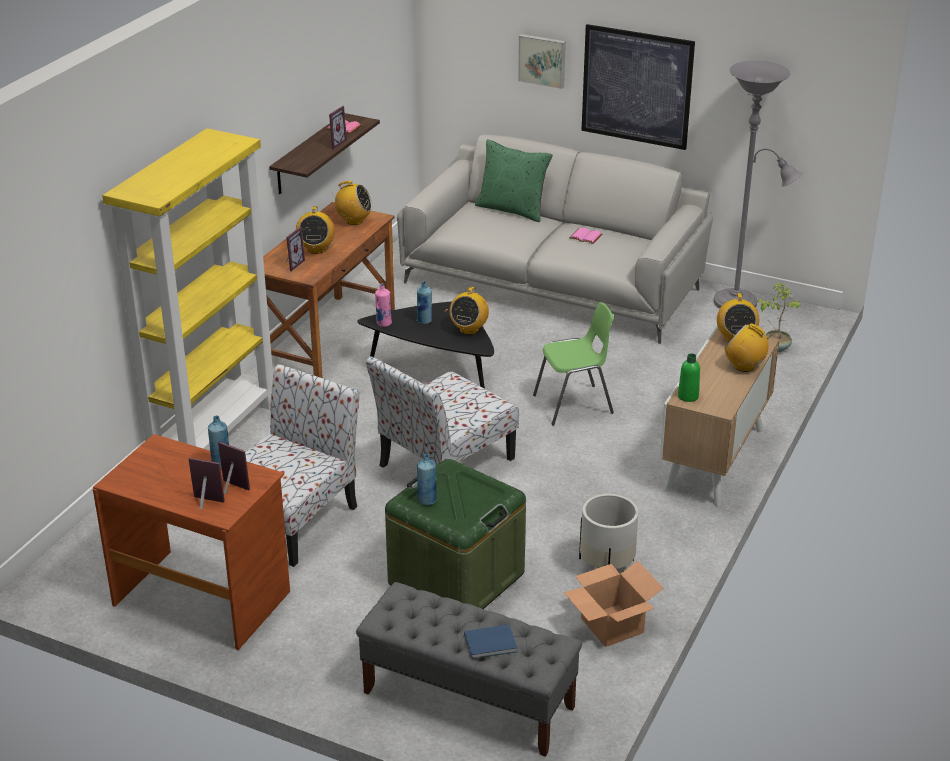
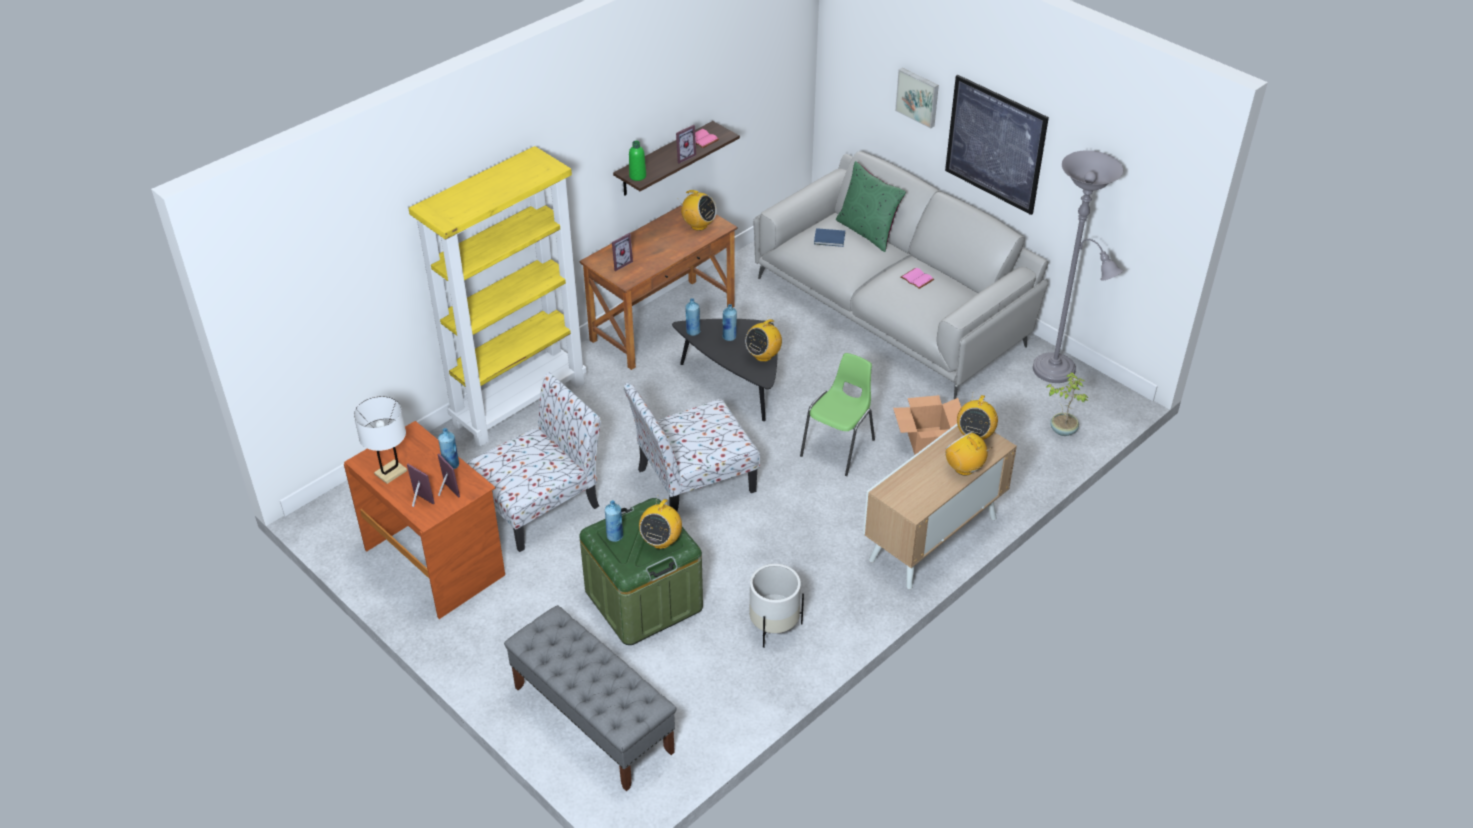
camera: 20 degrees right, 10 degrees up
radio [296,206,335,254] -> radio moved to [639,495,682,549]
pink bottle [375,284,392,327] -> blue bottle [685,298,701,336]
blue book [464,624,518,659] -> blue book moved to [814,228,845,247]
green chair [533,302,614,426] -> green chair turned 60 degrees counterclockwise [800,353,875,476]
cardboard box [564,561,663,647] -> cardboard box moved to [893,395,961,455]
green bottle [678,353,700,402] -> green bottle moved to [629,141,646,181]
none -> white table lamp [354,396,407,484]

